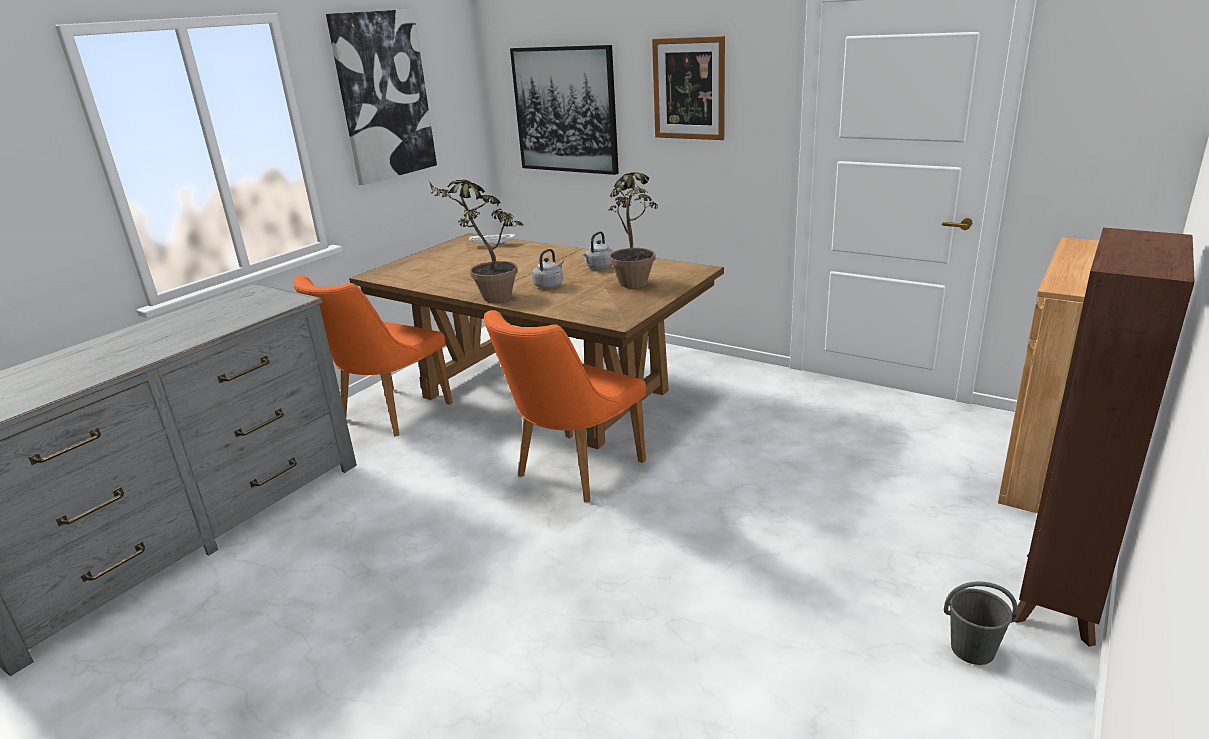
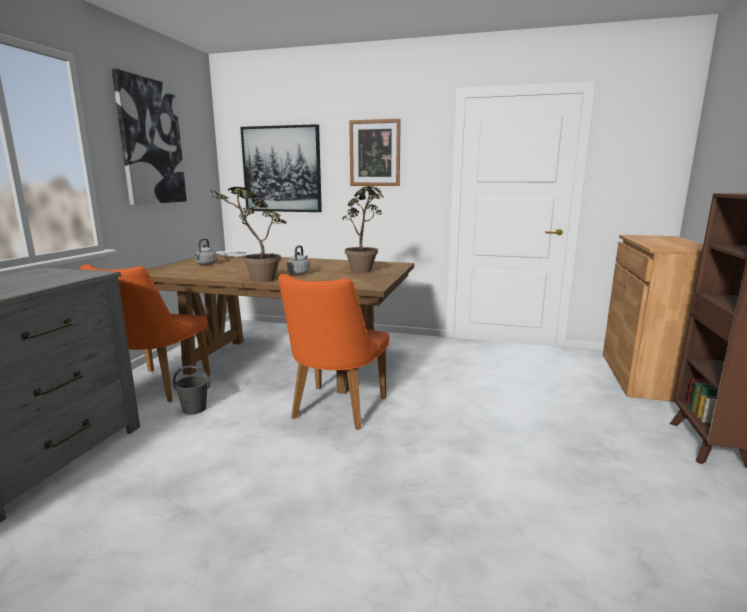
camera: 20 degrees left, 10 degrees down
grey kettle [583,231,614,269] -> grey kettle moved to [193,238,217,265]
grey bucket [944,582,1018,665] -> grey bucket moved to [173,365,210,415]

